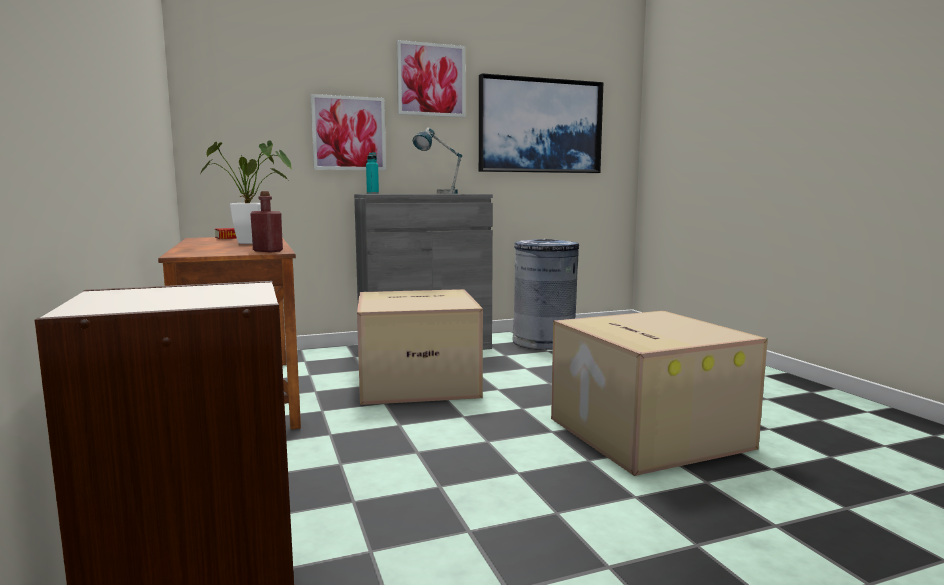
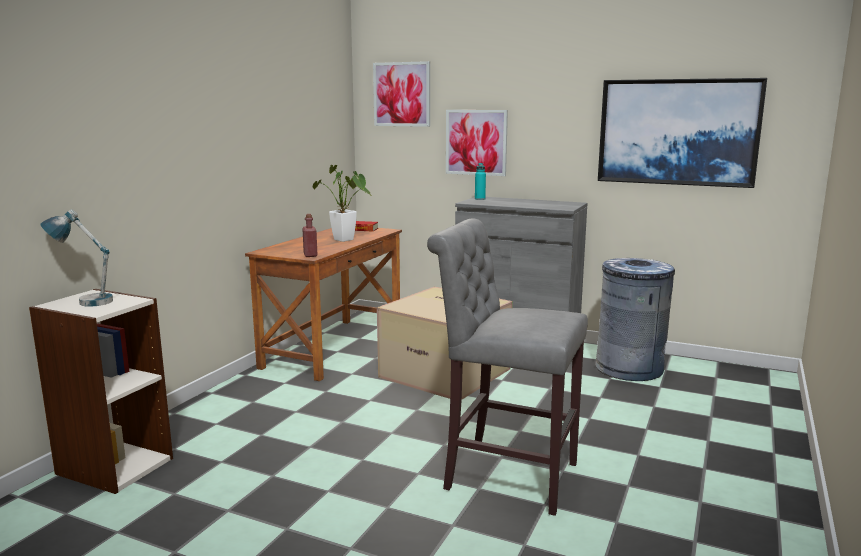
camera: 45 degrees right, 5 degrees up
picture [397,40,465,117] -> picture moved to [373,61,430,127]
table lamp [413,127,462,194] -> table lamp moved to [40,209,113,307]
cardboard box [551,311,768,476] -> grey stool [427,218,588,516]

